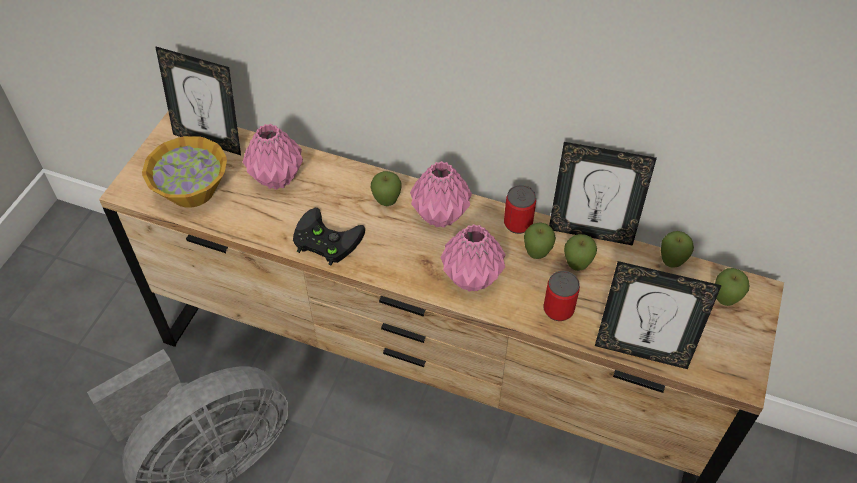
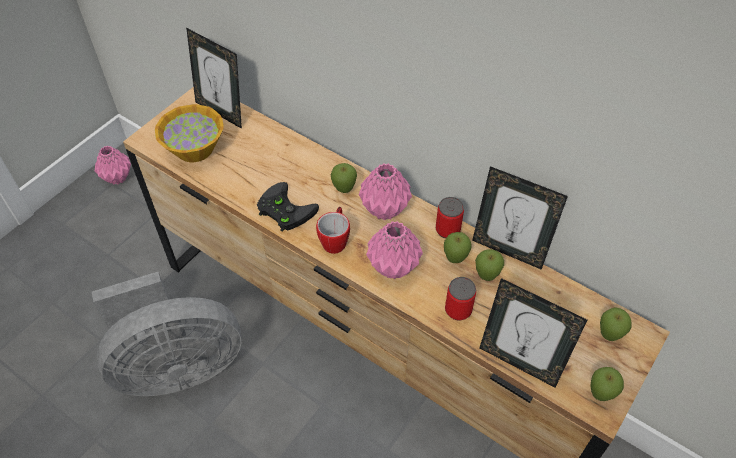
camera: 15 degrees right, 0 degrees up
pink vase [243,124,303,190] -> pink vase moved to [95,146,131,184]
apple [661,231,694,268] -> apple moved to [590,367,624,401]
none -> mug [316,207,350,254]

